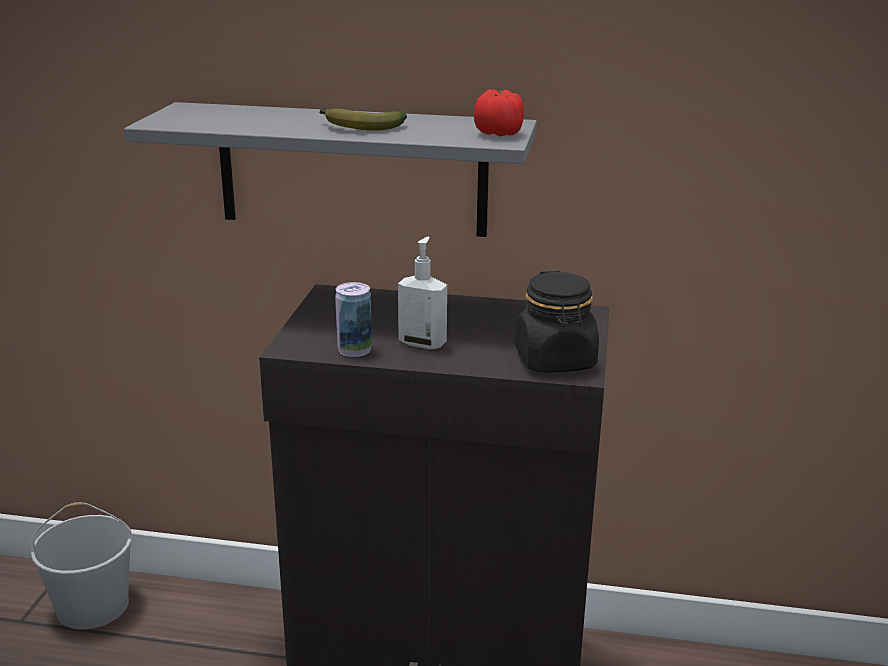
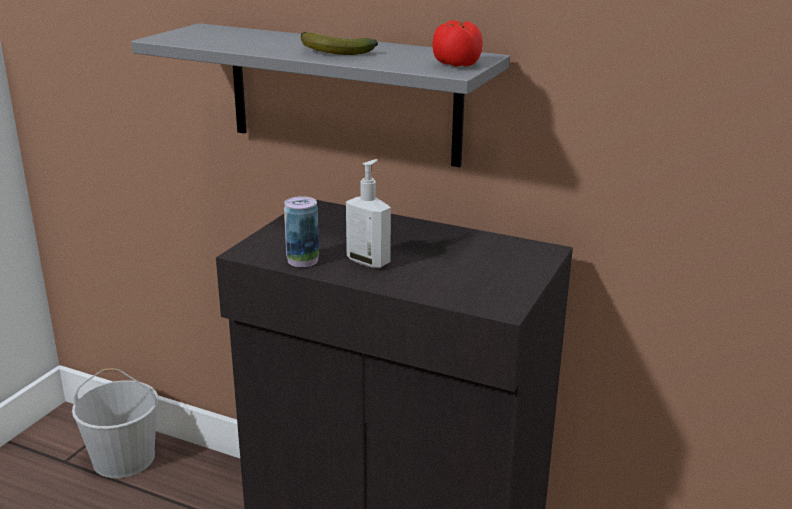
camera: 15 degrees right, 0 degrees up
black jar [515,271,599,372] -> none

